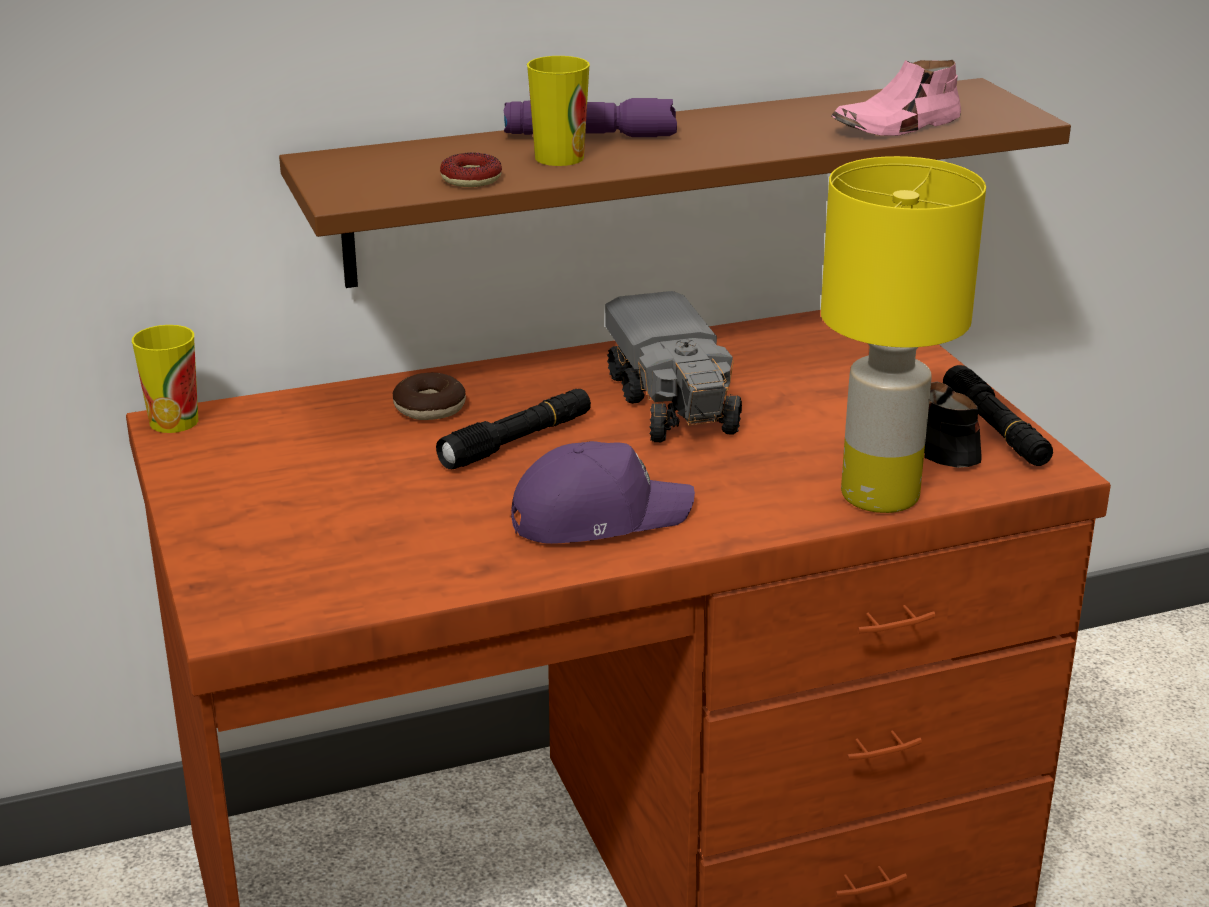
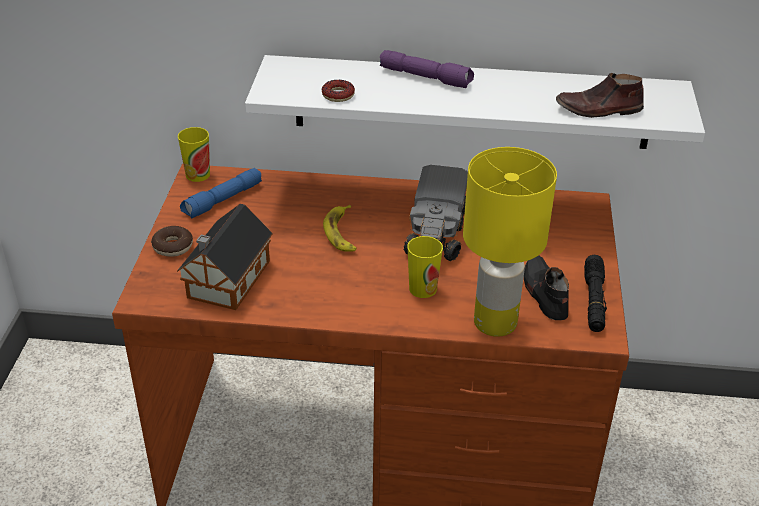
camera: 25 degrees right, 10 degrees up
brown shelf [279,78,1071,288] -> white shelf [245,55,705,149]
donut [393,373,466,420] -> donut moved to [151,226,193,257]
black flashlight [436,389,591,469] -> banana [323,205,357,252]
purple cap [511,441,695,544] -> none
cup [527,56,590,166] -> cup moved to [407,236,443,298]
pink shoe [831,60,961,136] -> brown shoe [556,73,644,118]
none -> toy house [177,204,273,310]
none -> blue flashlight [180,168,262,219]

